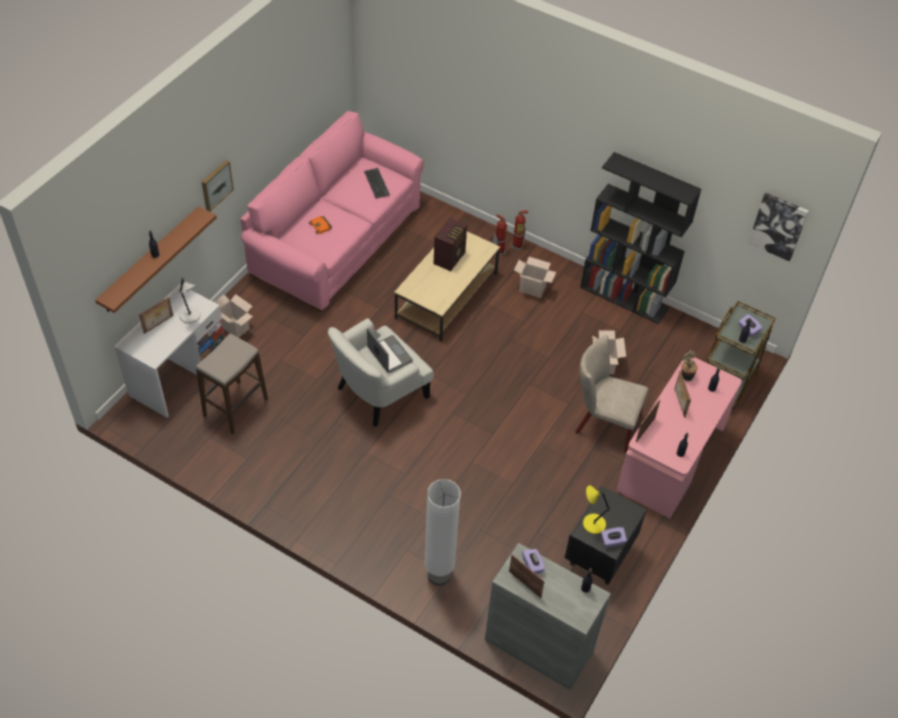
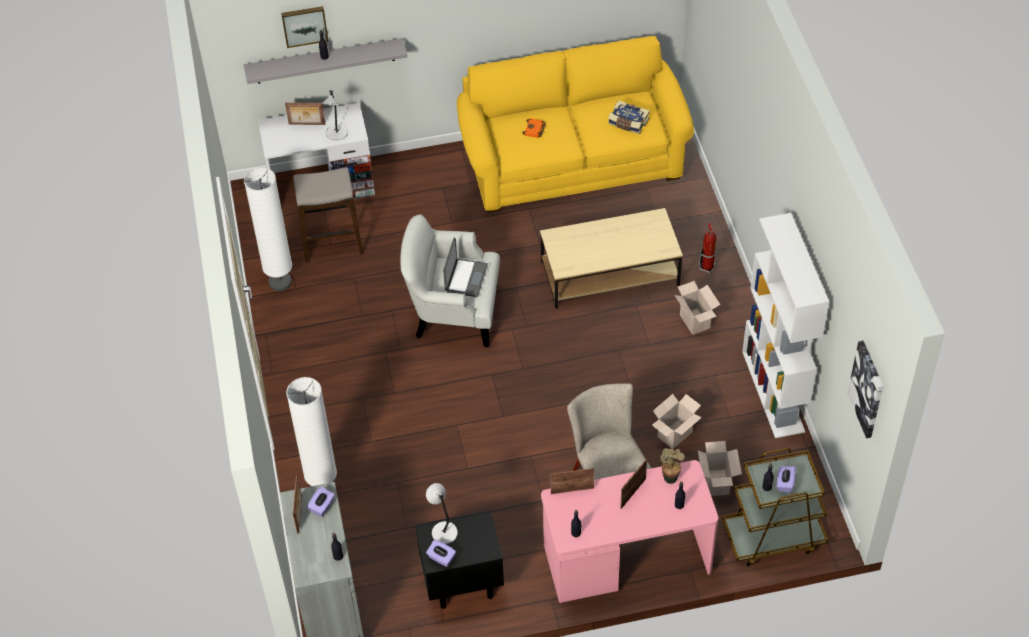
camera: 50 degrees right, 0 degrees up
brown shelf [95,206,217,313] -> grey shelf [244,38,407,84]
picture [202,160,234,212] -> picture moved to [281,6,328,48]
cardboard box [215,294,253,338] -> cardboard box moved to [698,441,742,496]
pink sofa [241,111,424,312] -> yellow sofa [457,36,694,213]
keyboard [364,168,390,199] -> book [608,100,650,134]
radio [434,218,467,271] -> none
fire extinguisher [511,210,528,250] -> none
black bookcase [580,152,702,324] -> white bookcase [742,213,829,438]
yellow table lamp [583,485,610,534] -> grey table lamp [426,483,458,544]
none -> white floor lamp [244,167,292,291]

